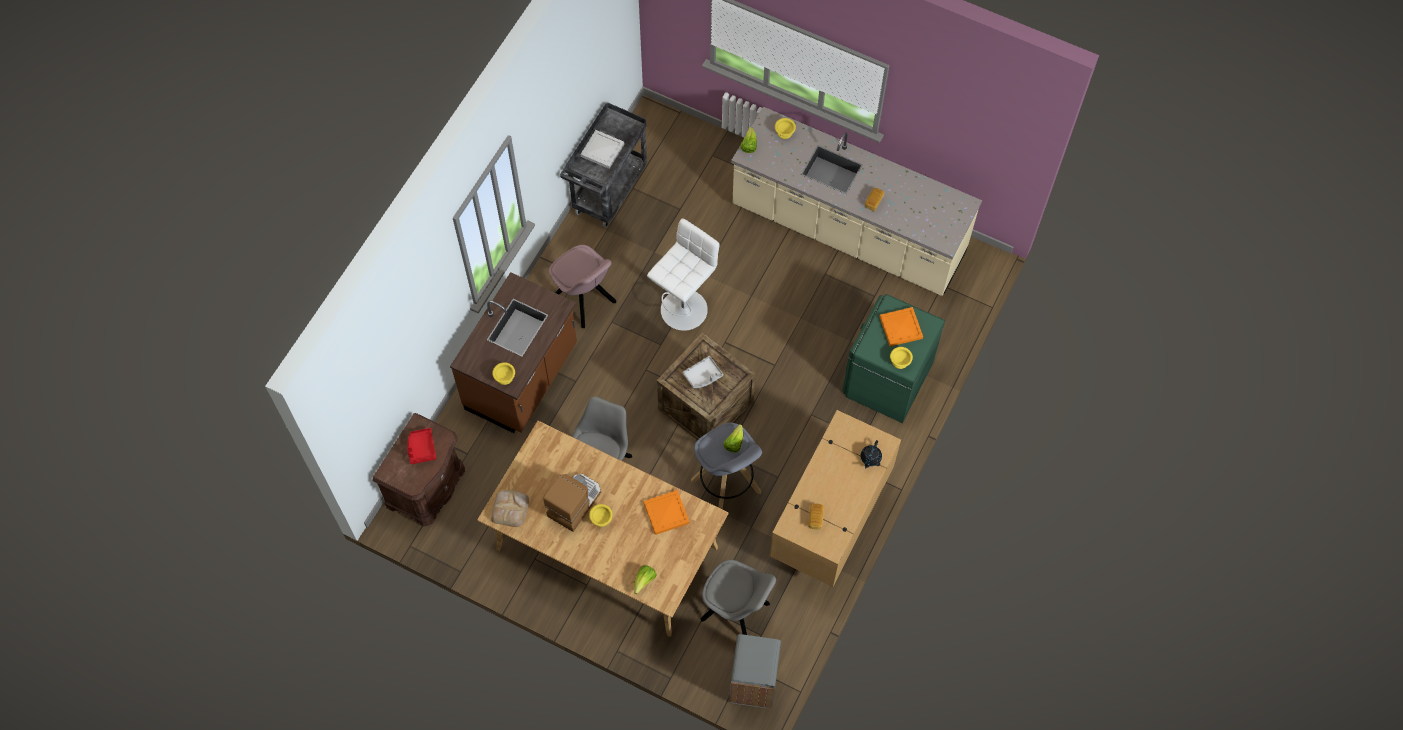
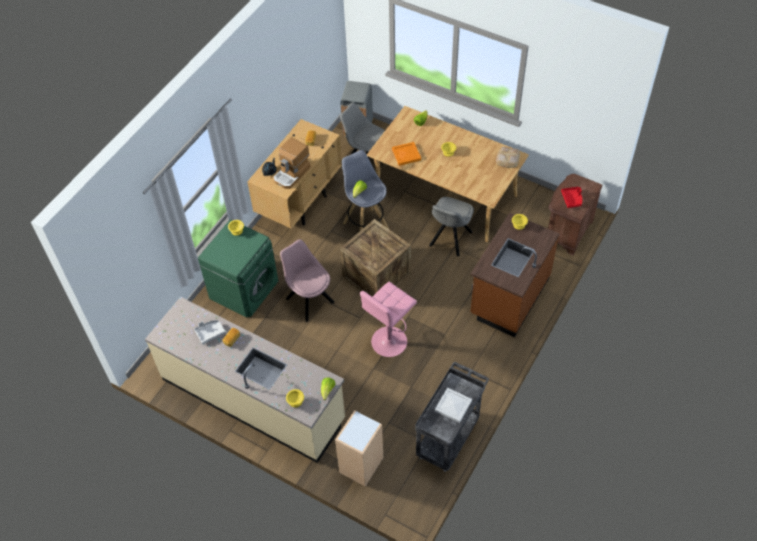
camera: 175 degrees left, 10 degrees down
coffee machine [543,474,601,532] -> coffee machine moved to [273,137,311,189]
pink chair [549,245,616,328] -> pink chair moved to [280,239,334,322]
white stool [647,218,720,331] -> pink stool [360,282,417,357]
grey tray [683,356,723,388] -> grey tray moved to [194,320,226,344]
orange tray [880,307,923,347] -> none
none -> bookcase [335,410,383,487]

